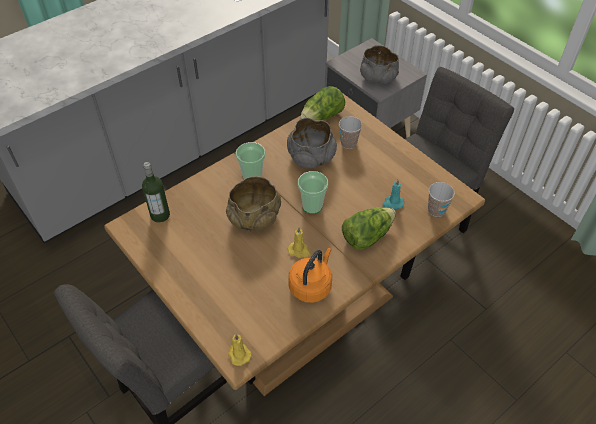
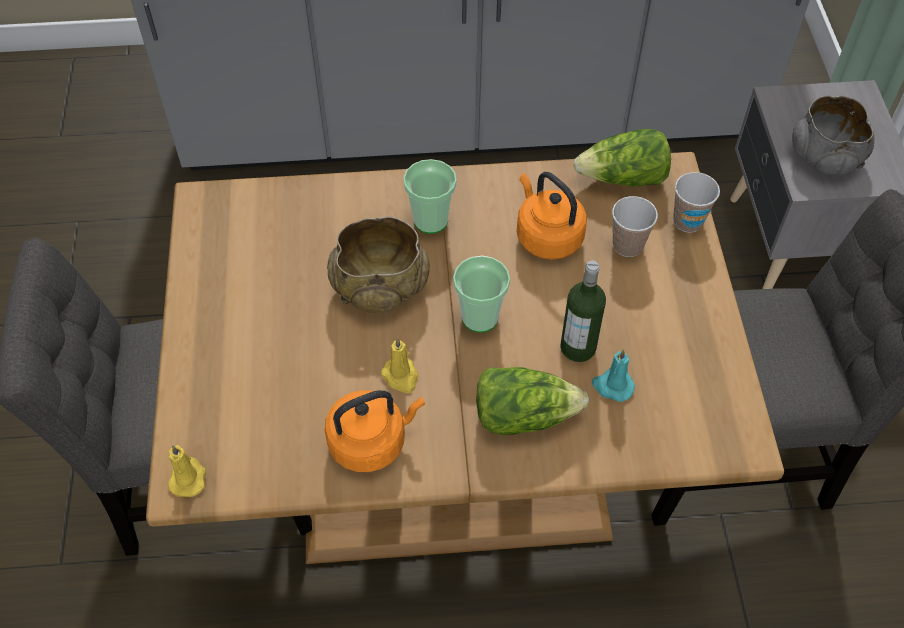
camera: 35 degrees right, 5 degrees up
bottle [142,162,170,223] -> bottle moved to [561,260,606,362]
grey bowl [287,118,337,168] -> orange kettle [517,172,587,259]
cup [428,182,455,217] -> cup moved to [673,172,720,233]

